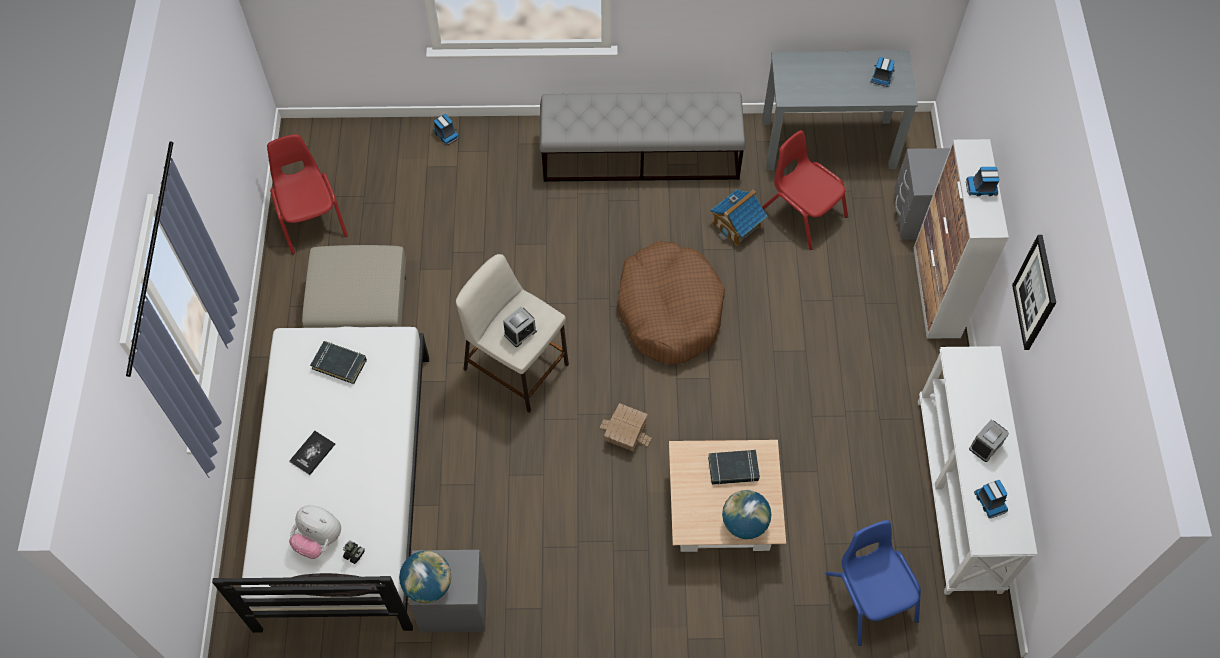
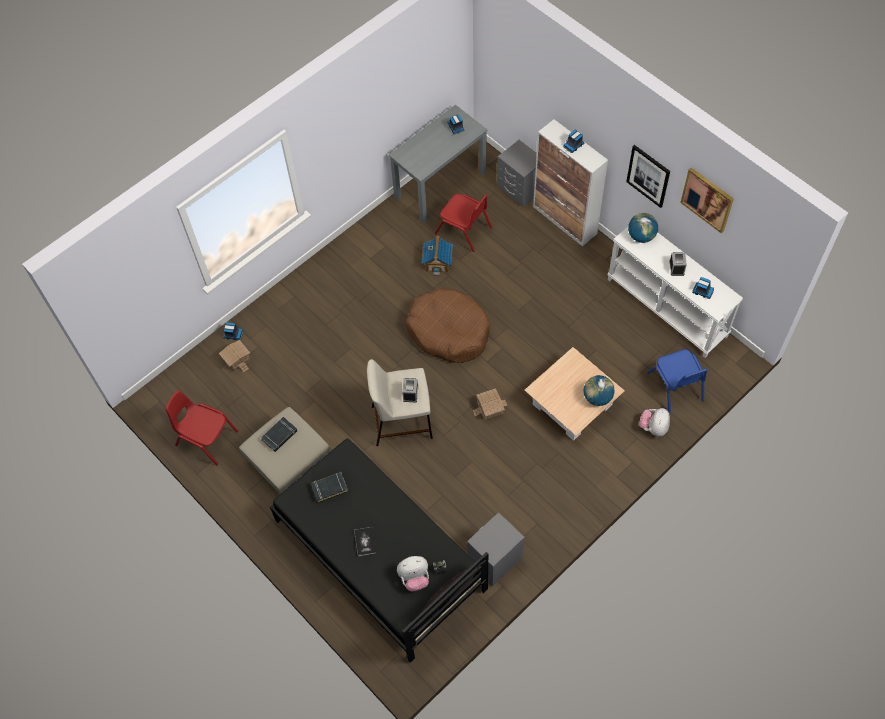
camera: 40 degrees left, 0 degrees up
white bed [212,326,429,633] -> black bed [270,438,488,663]
globe [399,551,452,603] -> globe moved to [628,213,658,243]
grey bench [539,92,746,182] -> none
black book [708,450,760,485] -> black book moved to [261,417,297,452]
red chair [762,130,848,250] -> red chair turned 150 degrees counterclockwise [435,194,492,252]
blue chair [825,520,921,646] -> blue chair turned 135 degrees counterclockwise [647,349,707,413]
none -> toy house [219,340,251,373]
none -> plush toy [639,408,670,437]
none -> picture [680,168,734,233]

